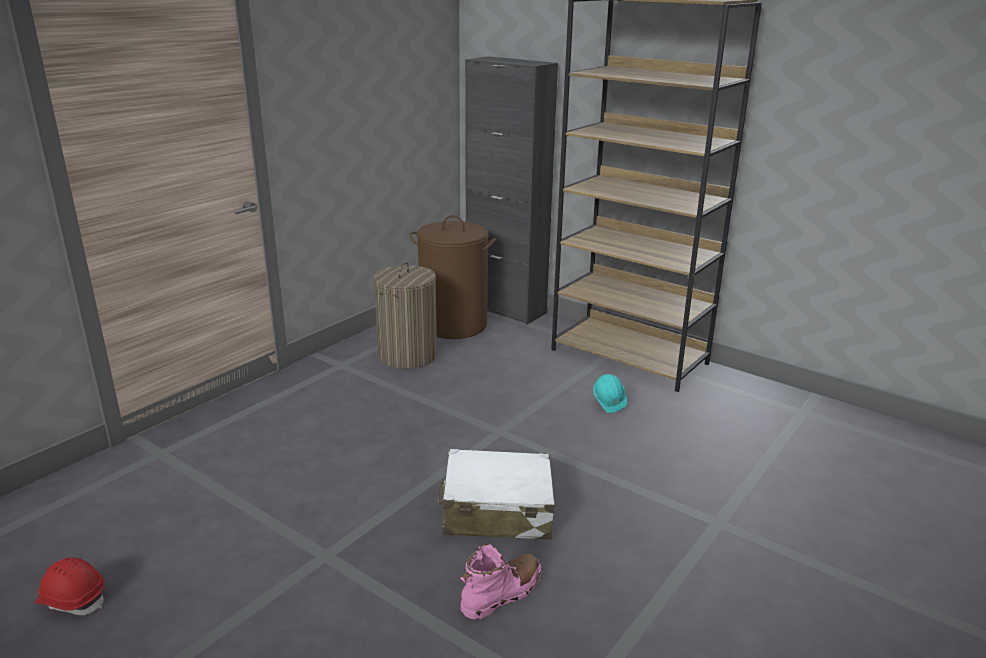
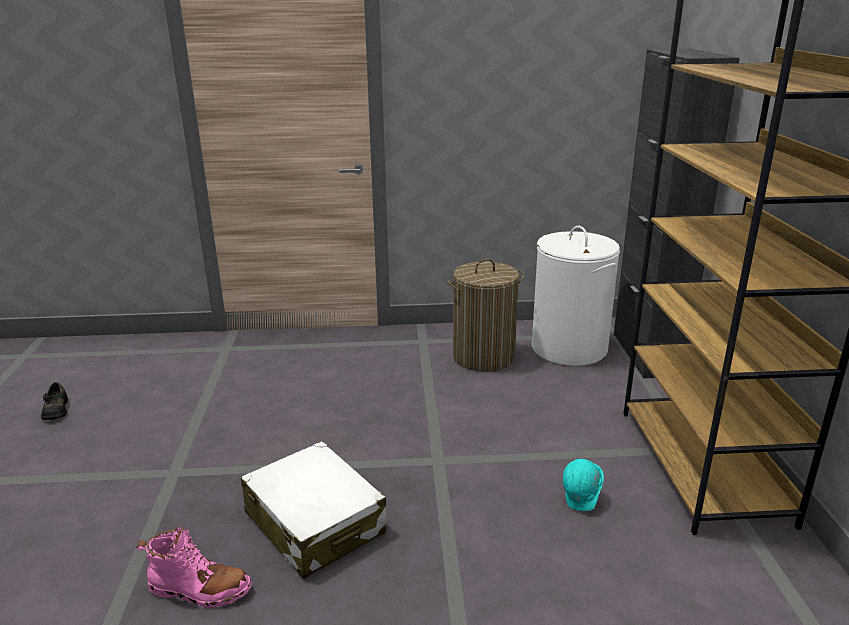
camera: 50 degrees right, 0 degrees up
red hard hat [35,557,105,615] -> black shoe [41,382,68,420]
brown laundry basket [410,215,496,339] -> white laundry basket [532,225,620,366]

